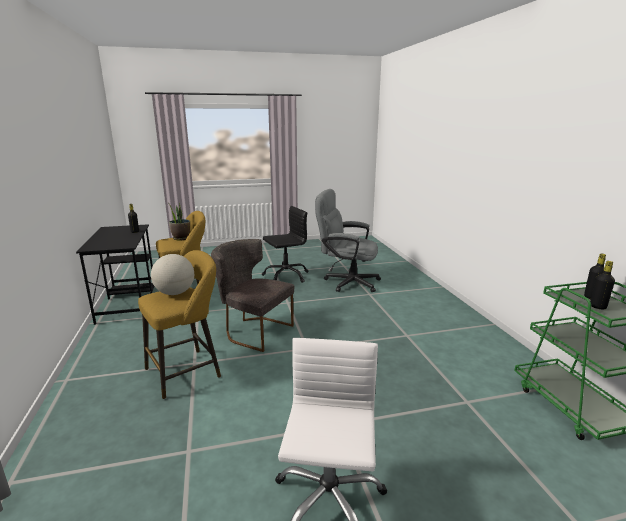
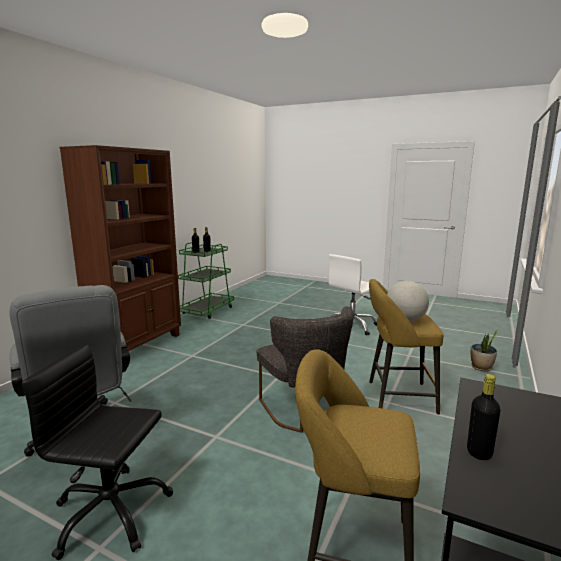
camera: 140 degrees left, 5 degrees down
potted plant [169,203,190,240] -> potted plant moved to [471,329,499,371]
none -> brown bookcase [60,145,181,351]

